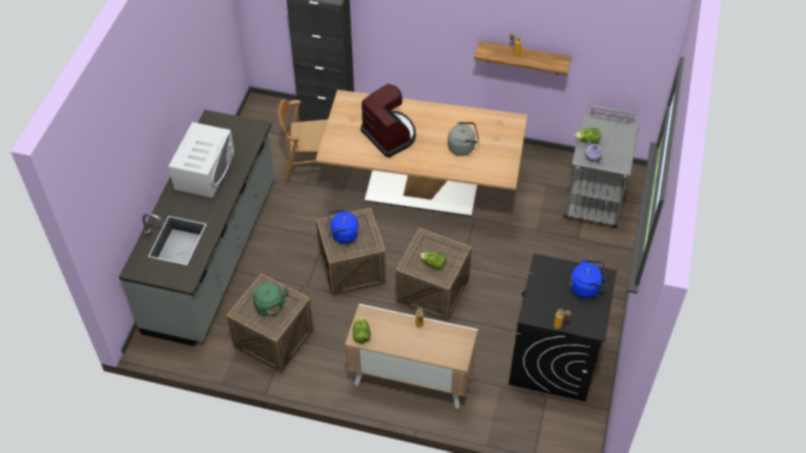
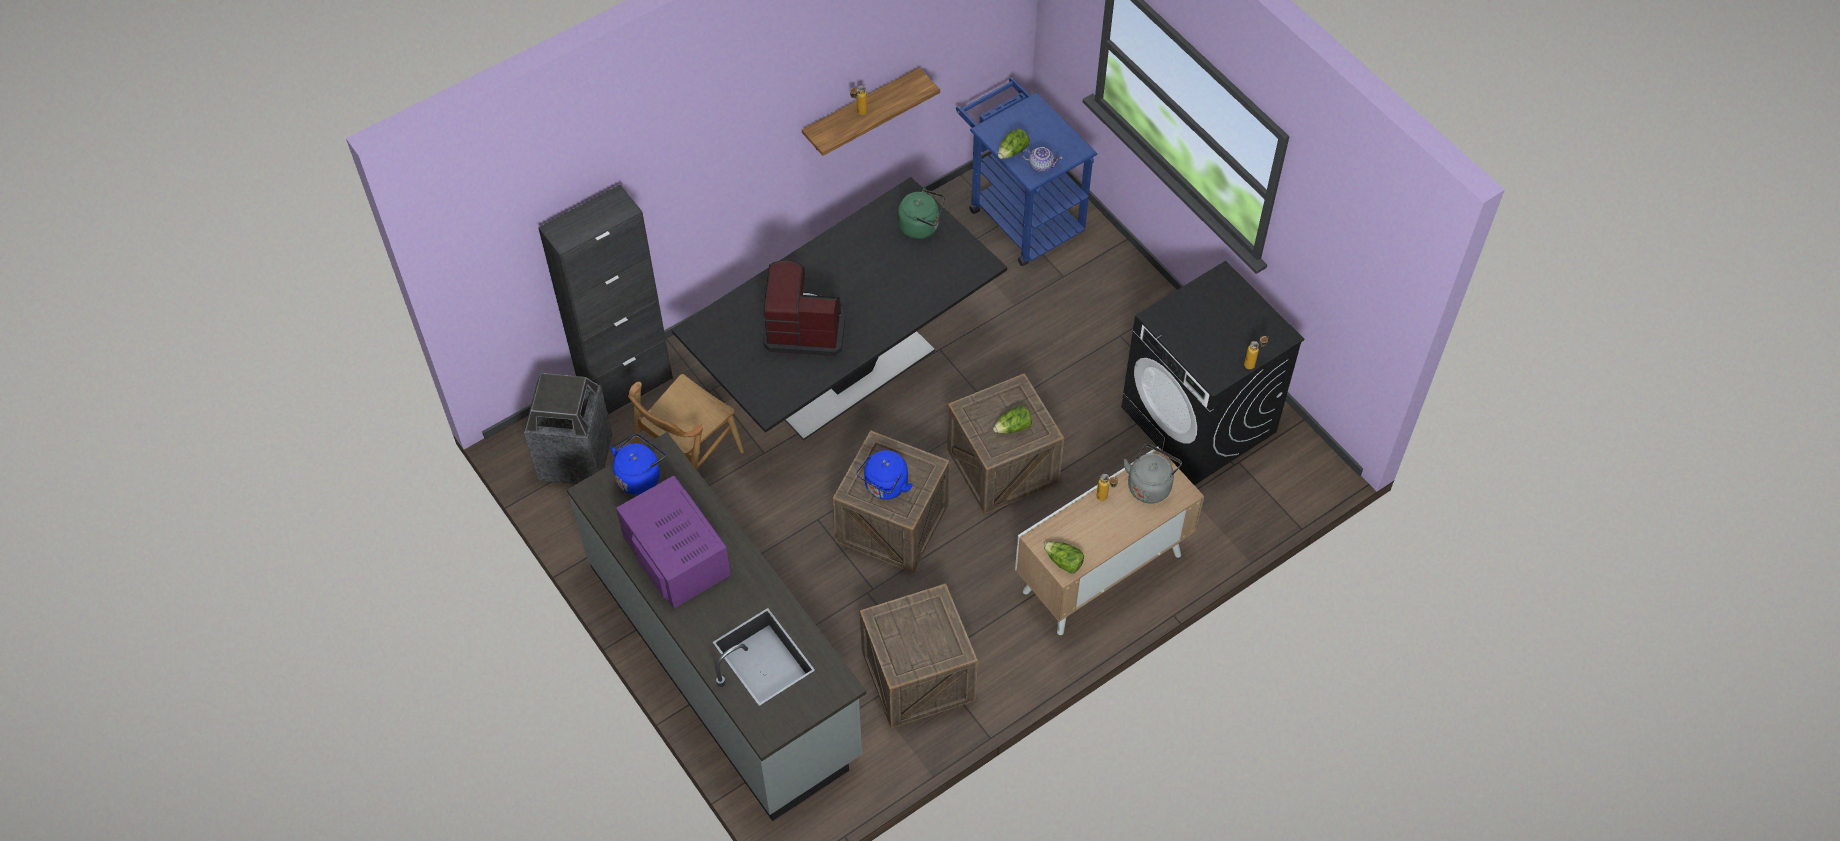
camera: 50 degrees left, 5 degrees up
white microwave [168,122,235,198] -> purple microwave [616,475,731,608]
green kettle [253,282,288,316] -> green kettle moved to [898,188,945,239]
beige dining table [315,90,527,217] -> black dining table [671,177,1007,440]
grey kettle [448,122,479,156] -> grey kettle moved to [1123,444,1182,504]
grey cart [563,102,639,228] -> blue cart [956,77,1097,266]
blue kettle [570,258,607,298] -> blue kettle moved to [611,433,666,495]
none -> trash can [524,373,612,484]

